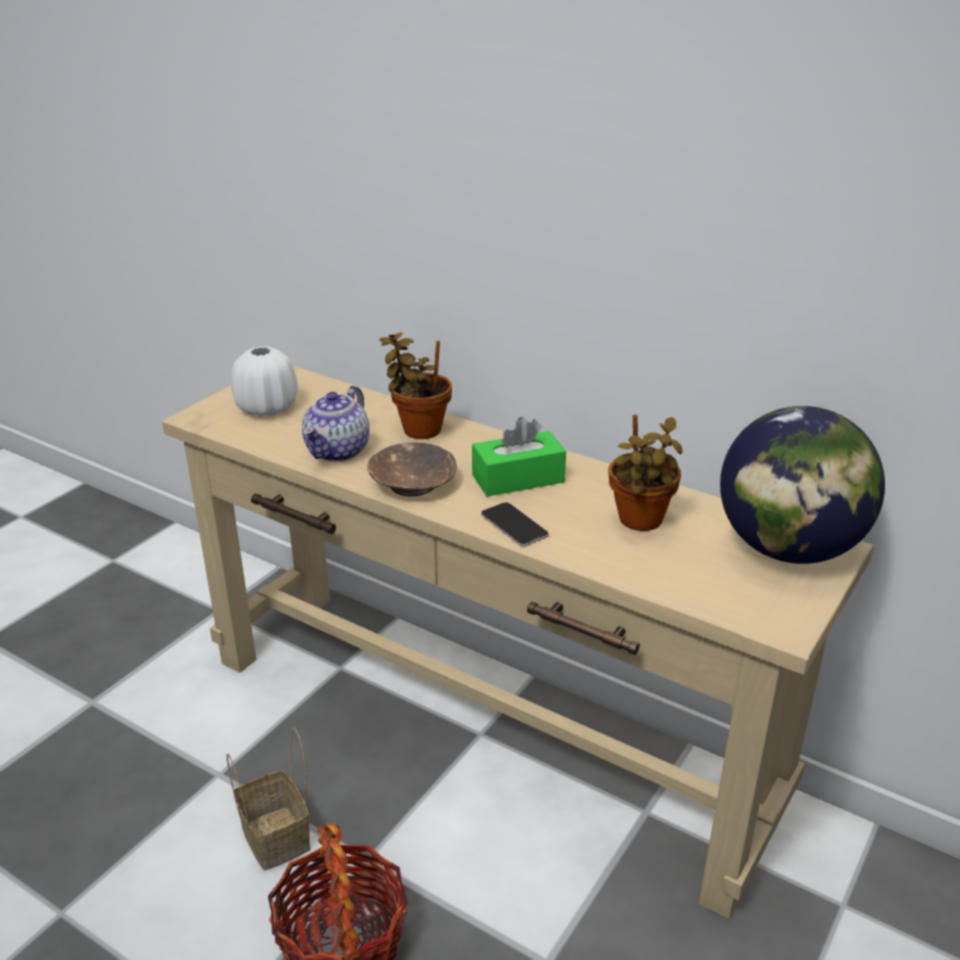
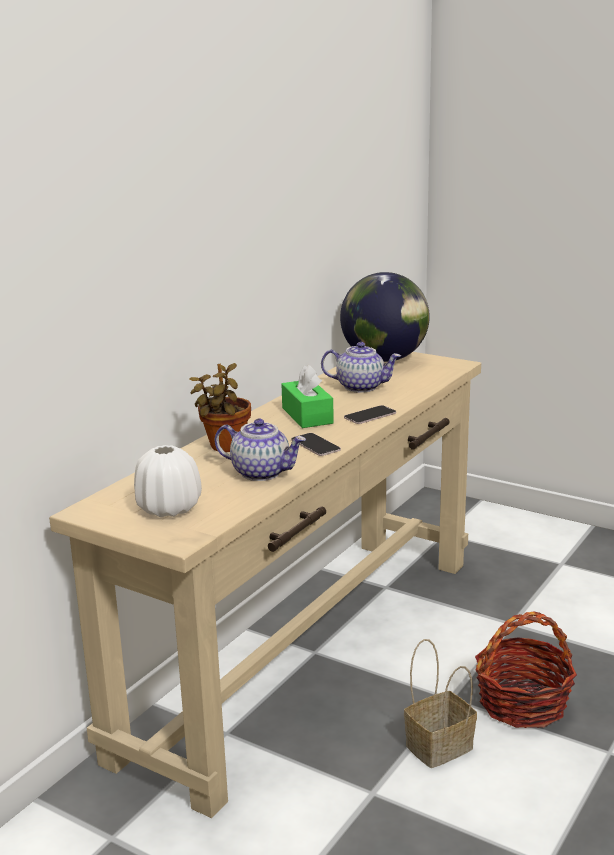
camera: 90 degrees left, 10 degrees down
brown bowl [367,443,457,496] -> phone [291,433,341,456]
potted plant [608,414,683,531] -> teapot [321,342,401,393]

